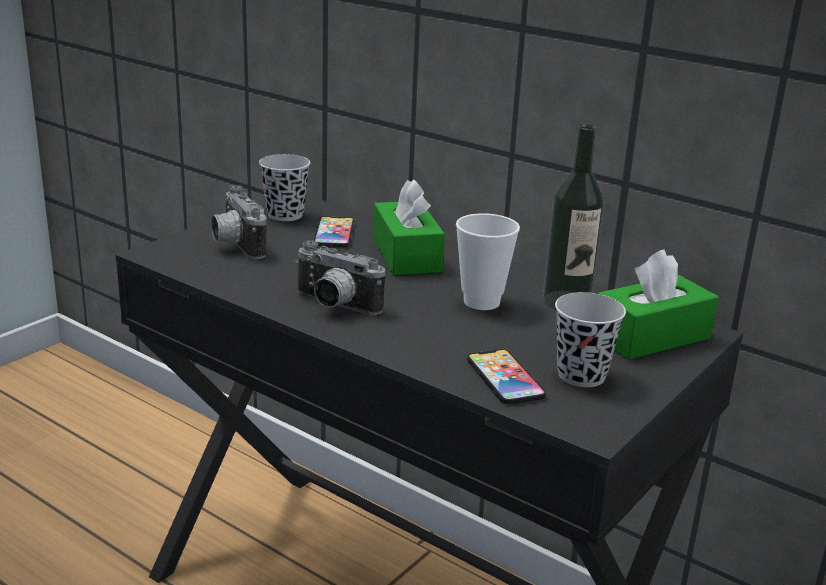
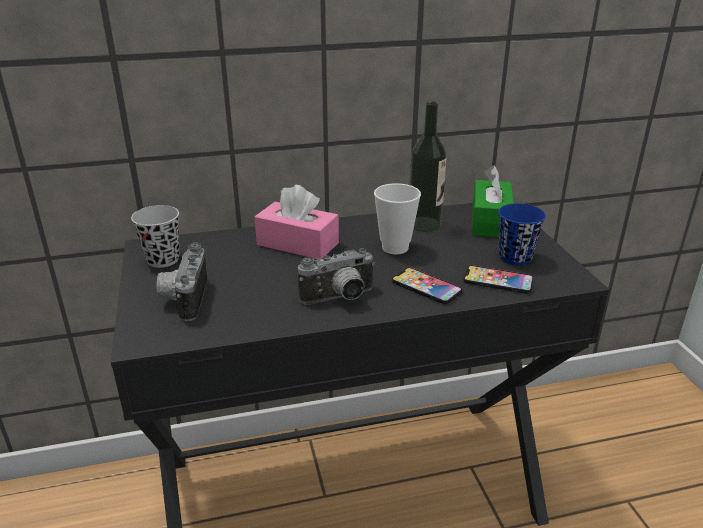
camera: 50 degrees left, 5 degrees up
camera [211,185,267,259] -> camera turned 75 degrees clockwise [156,243,207,321]
phone [313,216,354,247] -> phone moved to [392,267,462,304]
green tissue box [373,179,445,275] -> pink tissue box [255,185,339,259]
black cup [555,292,626,387] -> blue cup [498,204,546,266]

